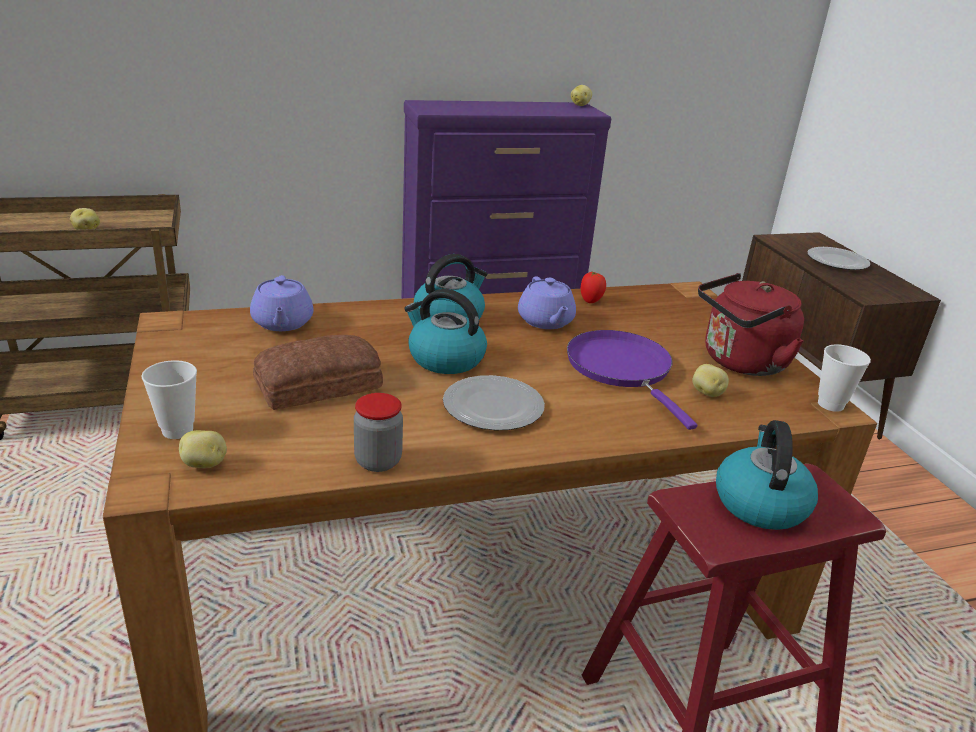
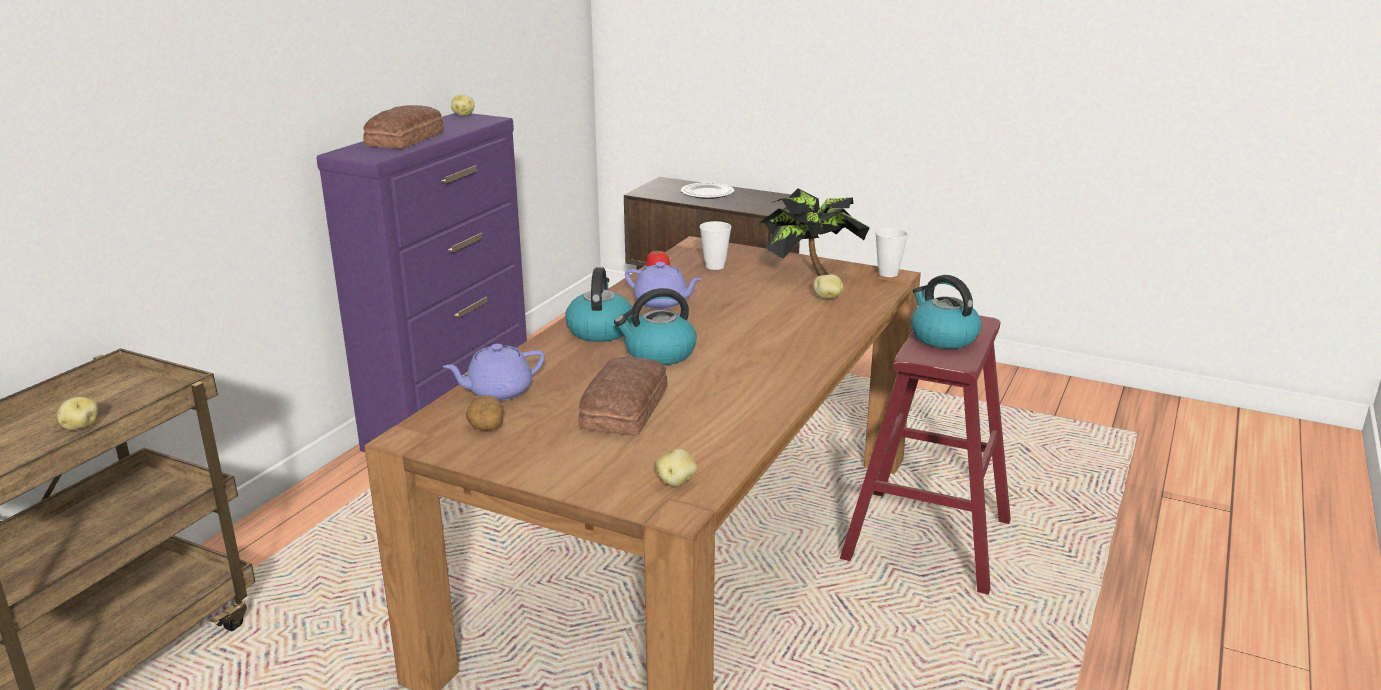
camera: 45 degrees left, 5 degrees down
cup [141,360,197,439] -> cup moved to [700,221,731,270]
purple teapot [250,275,314,331] -> purple teapot turned 120 degrees clockwise [443,344,545,401]
jar [354,393,403,472] -> none
plate [443,375,545,430] -> none
purple frying pan [567,330,697,430] -> none
red kettle [698,273,804,376] -> potted plant [759,189,870,276]
none -> bread [363,105,444,149]
none -> potato [466,396,504,431]

